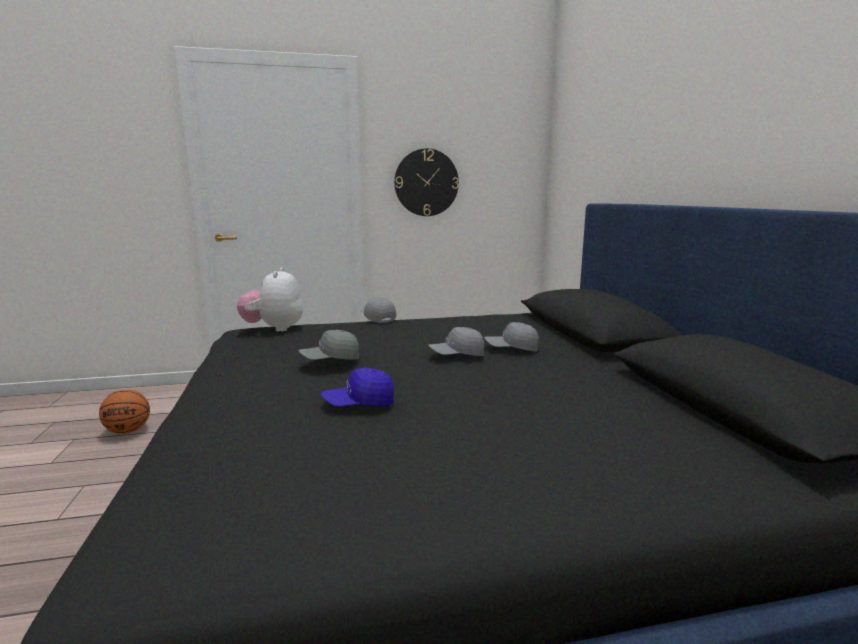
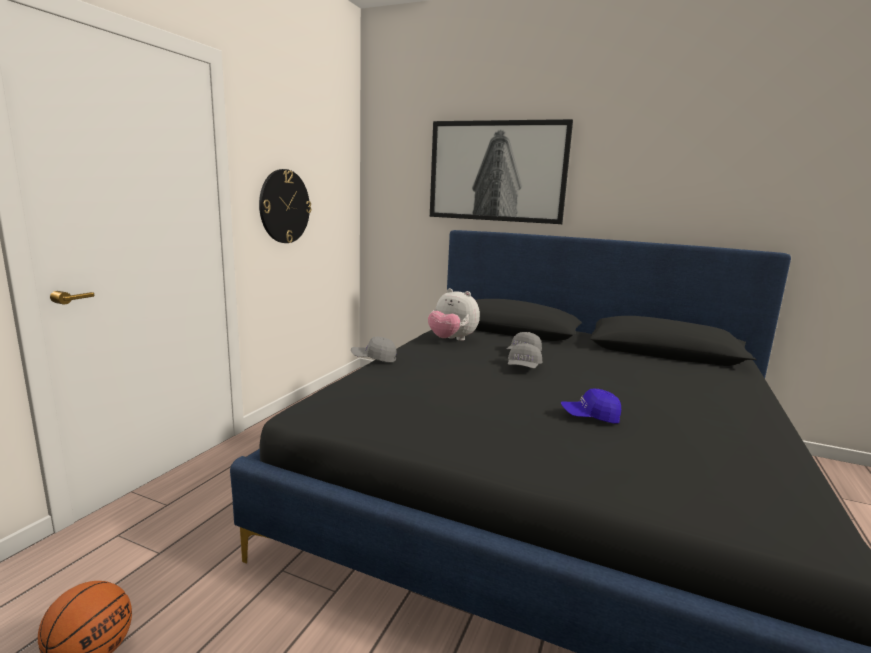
camera: 55 degrees left, 0 degrees up
plush toy [237,267,303,331] -> plush toy moved to [428,288,480,341]
grey cap [298,330,359,360] -> none
blue cap [321,368,394,407] -> blue cap turned 75 degrees clockwise [561,389,621,424]
none -> picture [430,119,573,224]

